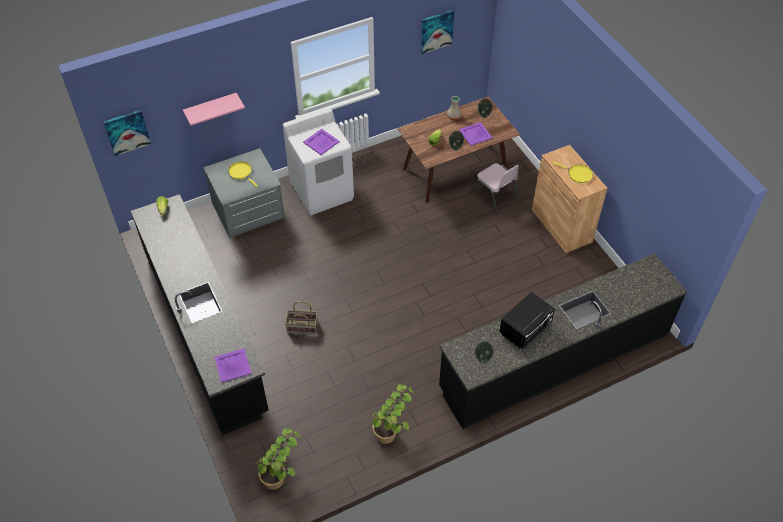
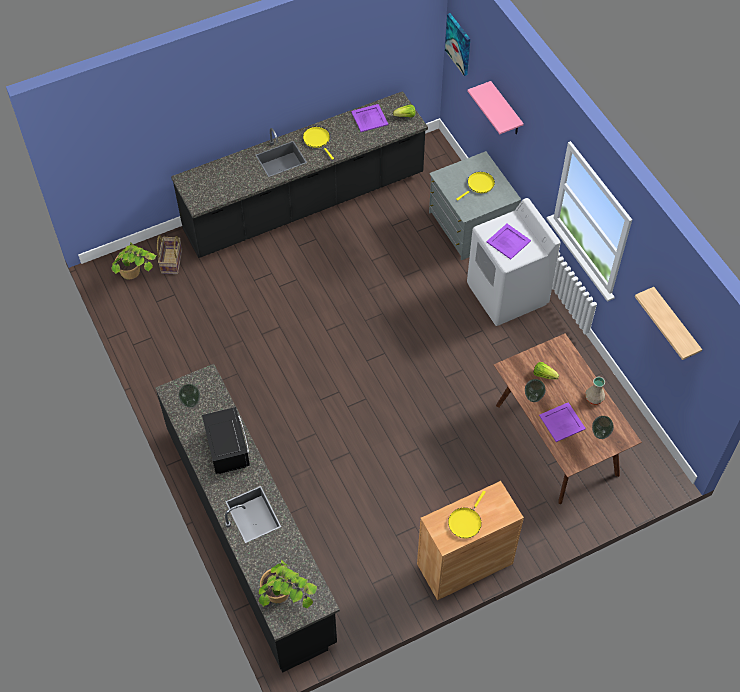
camera: 90 degrees right, 5 degrees up
purple tray [214,348,252,383] -> purple tray moved to [351,104,388,132]
basket [285,301,318,335] -> basket moved to [157,235,182,274]
potted plant [370,385,414,444] -> potted plant moved to [259,559,318,609]
picture [421,10,454,54] -> shelf [635,287,702,360]
pink chair [470,163,519,213] -> none
black microwave [499,292,555,349] -> black microwave turned 150 degrees counterclockwise [202,407,250,474]
none -> yellow frying pan [303,127,334,160]

